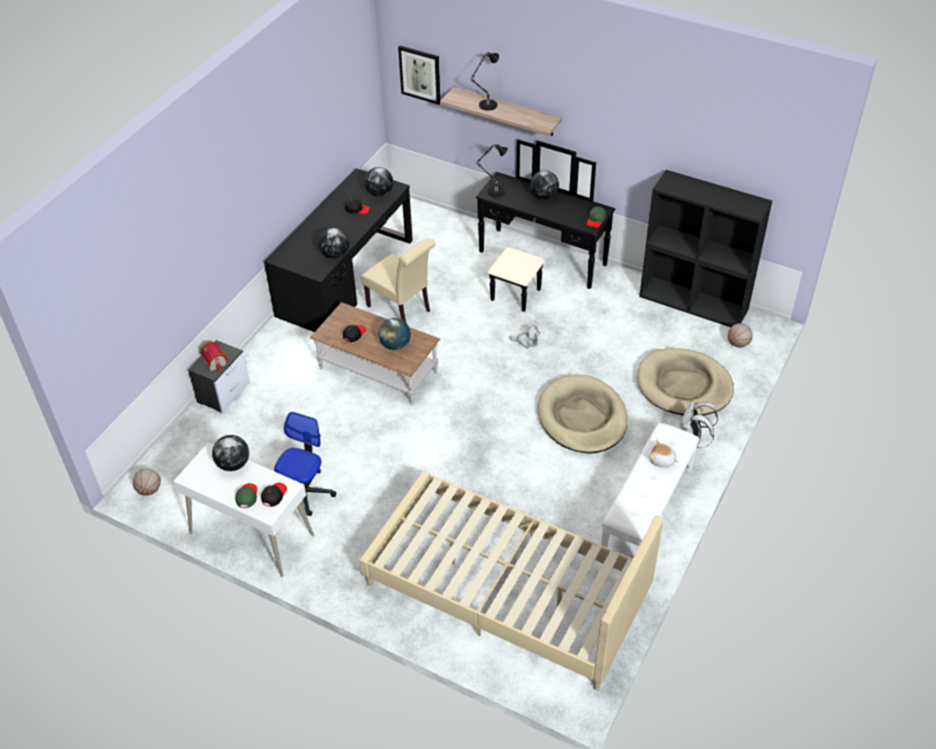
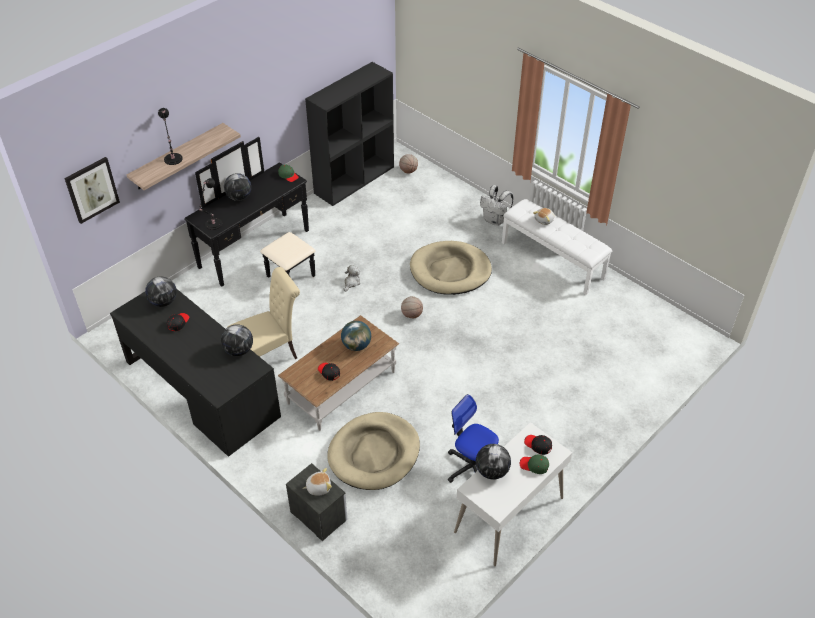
camera: 75 degrees left, 0 degrees up
basketball [133,468,161,496] -> basketball moved to [401,296,423,318]
toy house [200,342,230,371] -> plush toy [303,468,332,496]
beige bed [359,472,664,691] -> none
beige dog bed [637,348,734,415] -> beige dog bed moved to [327,412,420,490]

